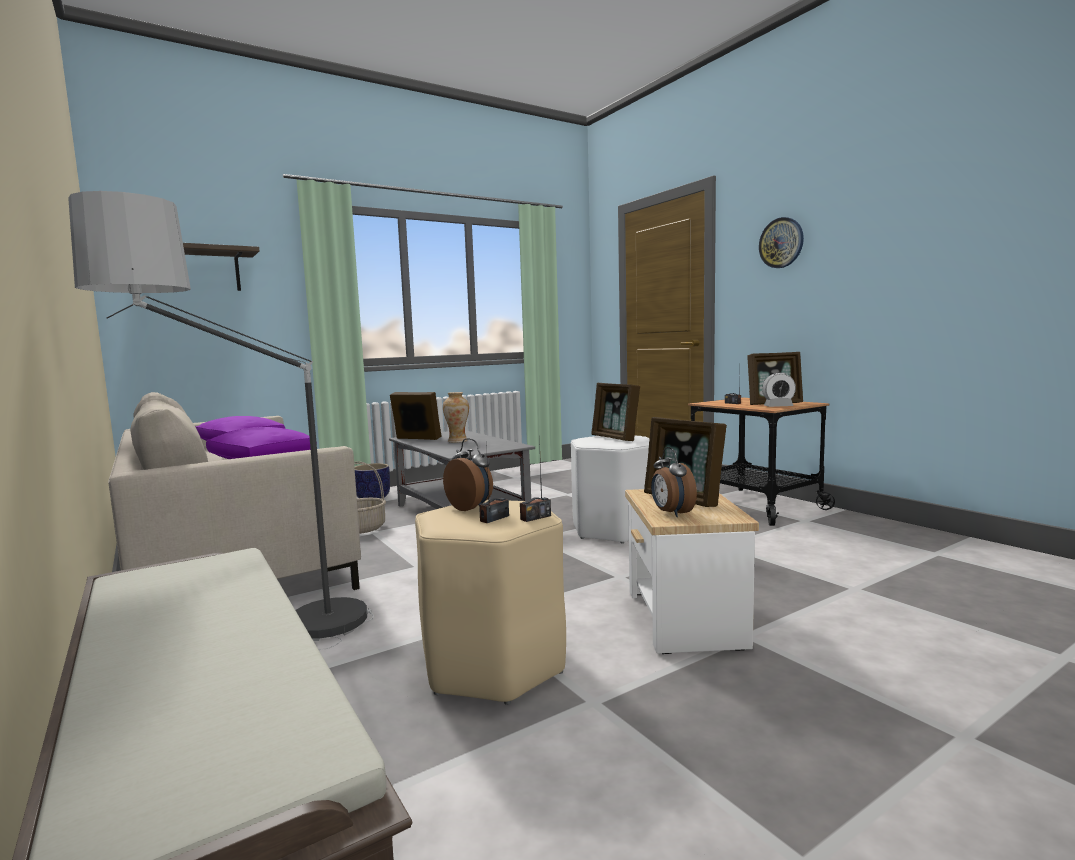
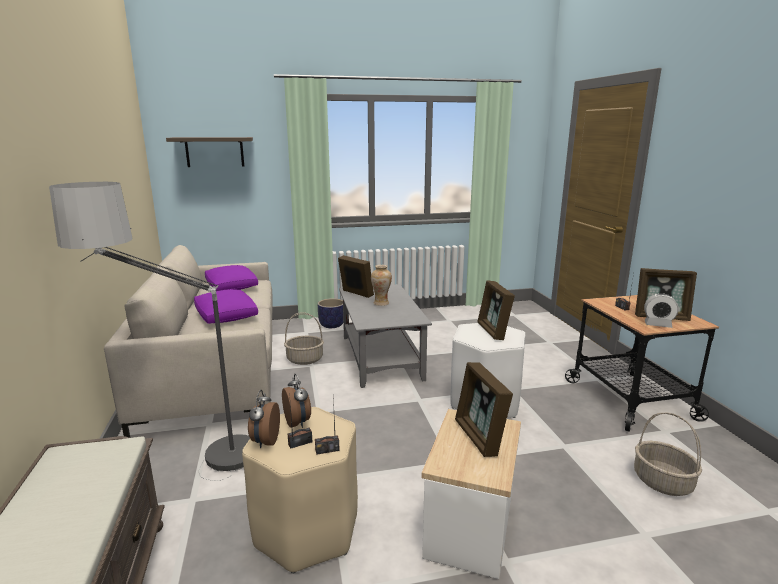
camera: 20 degrees right, 10 degrees up
alarm clock [651,447,697,517] -> alarm clock moved to [248,390,280,448]
wall clock [759,217,804,268] -> none
none -> basket [634,412,702,496]

